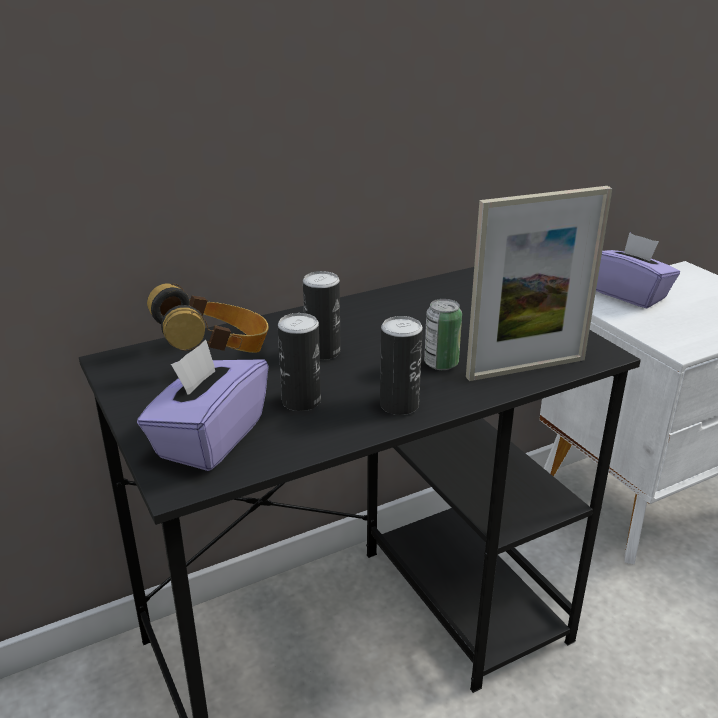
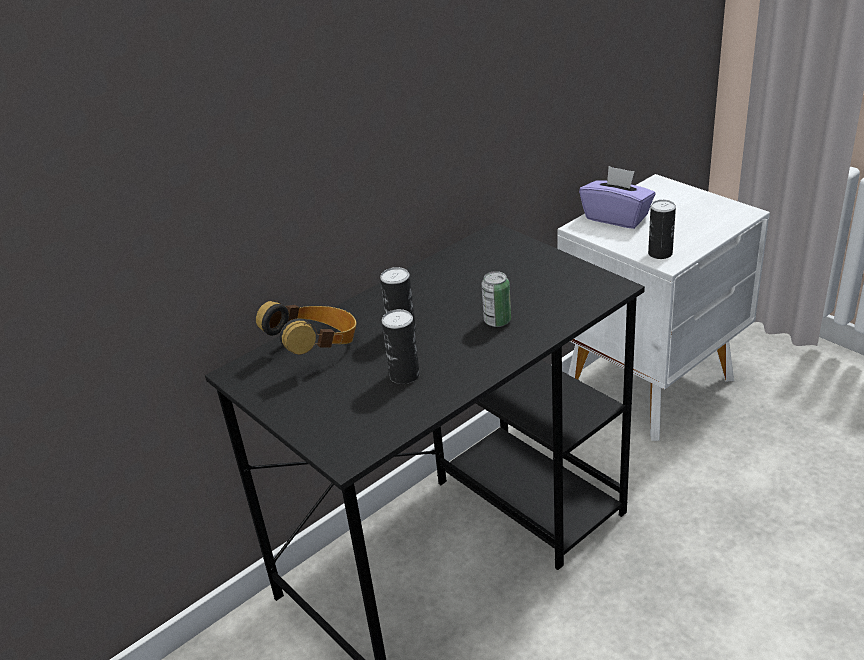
camera: 10 degrees left, 5 degrees up
purple tissue box [137,340,269,471] -> none
can [380,316,423,415] -> can moved to [648,200,676,259]
picture frame [466,186,612,381] -> none

